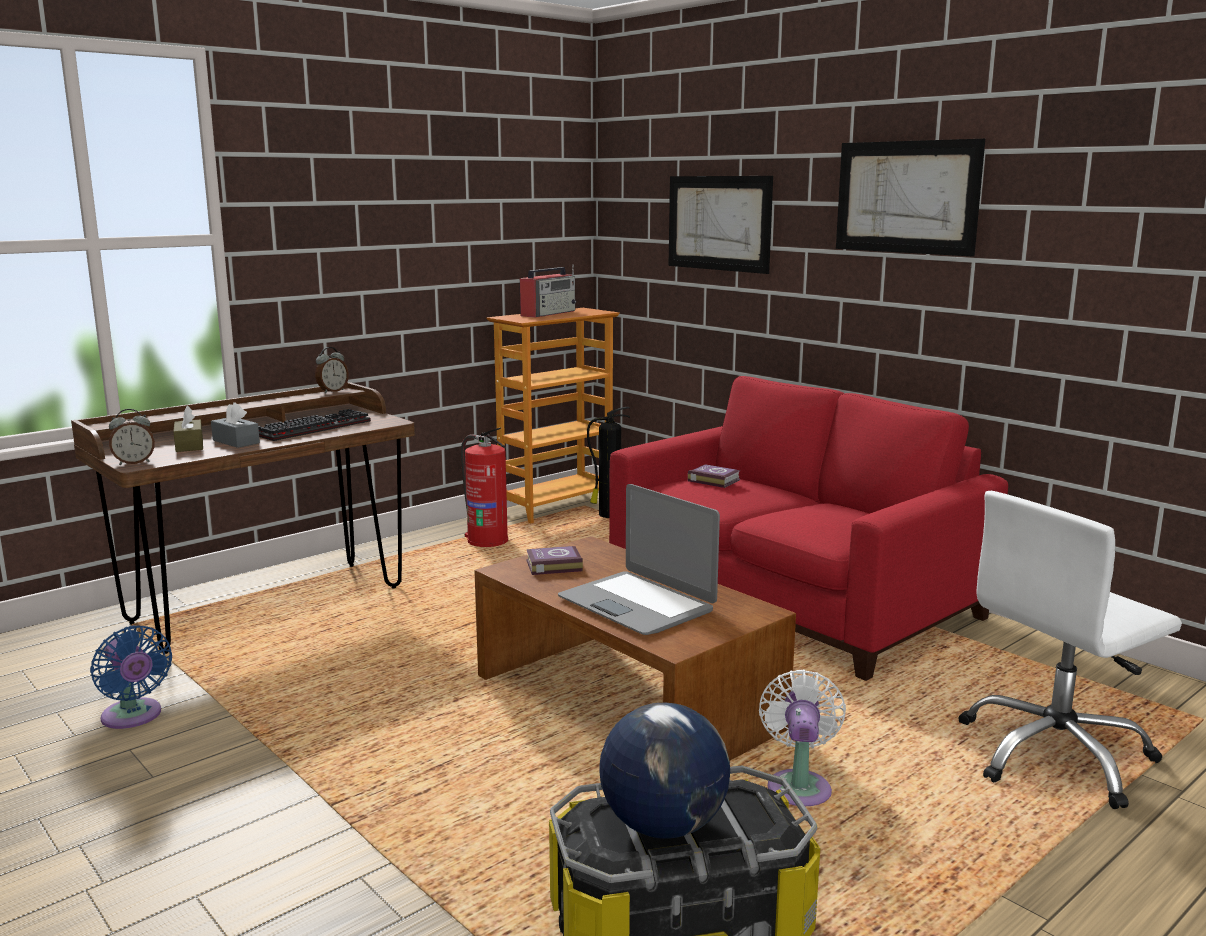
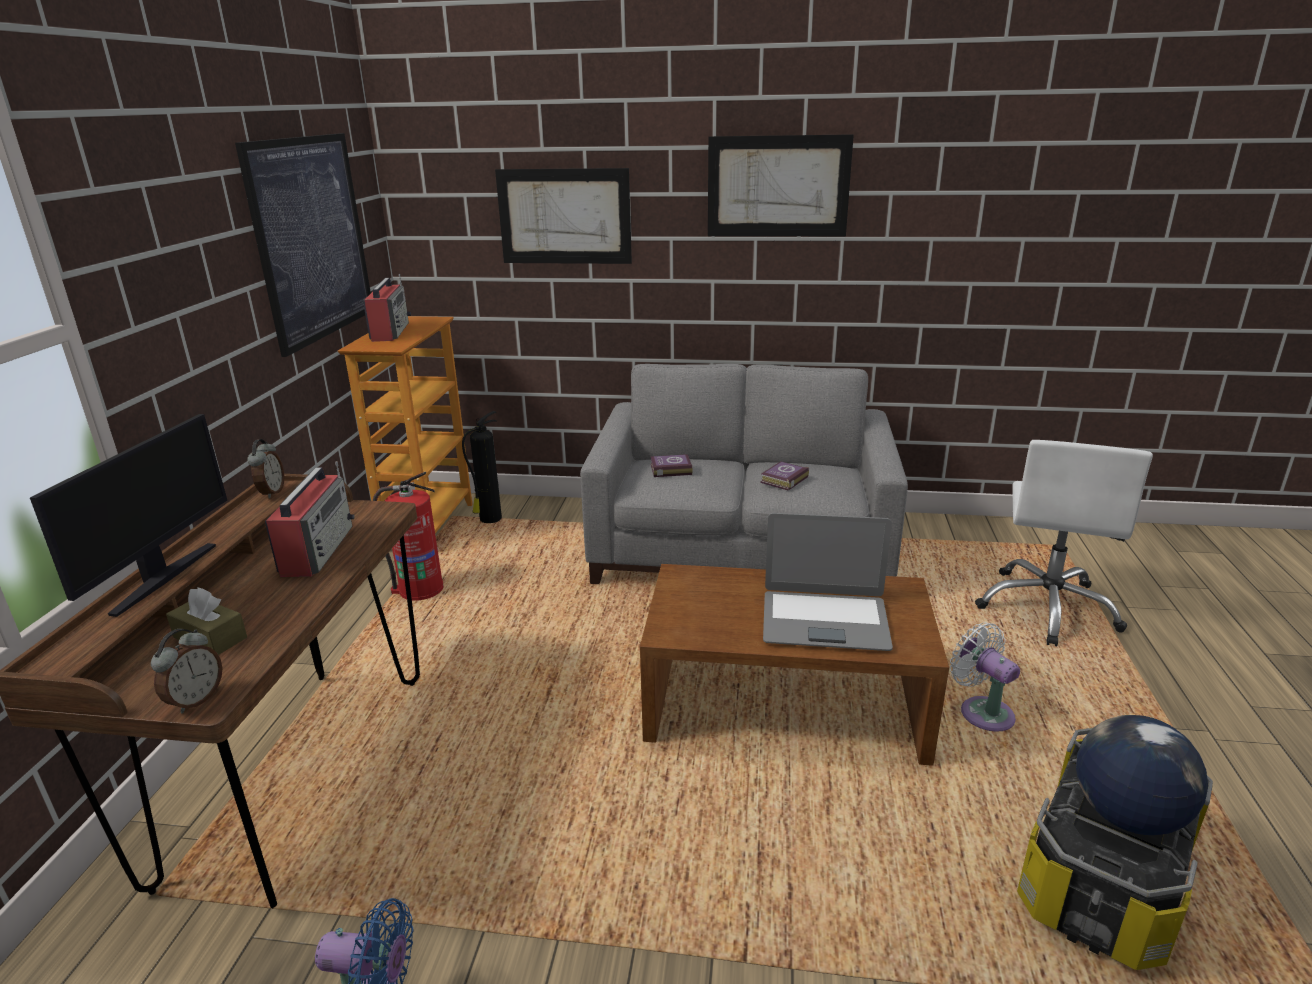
camera: 40 degrees left, 10 degrees up
grey tissue box [211,402,260,448] -> none
keyboard [258,409,371,441] -> radio [265,462,355,577]
book [526,546,583,575] -> book moved to [760,461,809,491]
red sofa [609,376,1008,681] -> grey sofa [580,364,908,584]
none -> monitor [30,414,227,617]
none -> picture [235,133,371,357]

